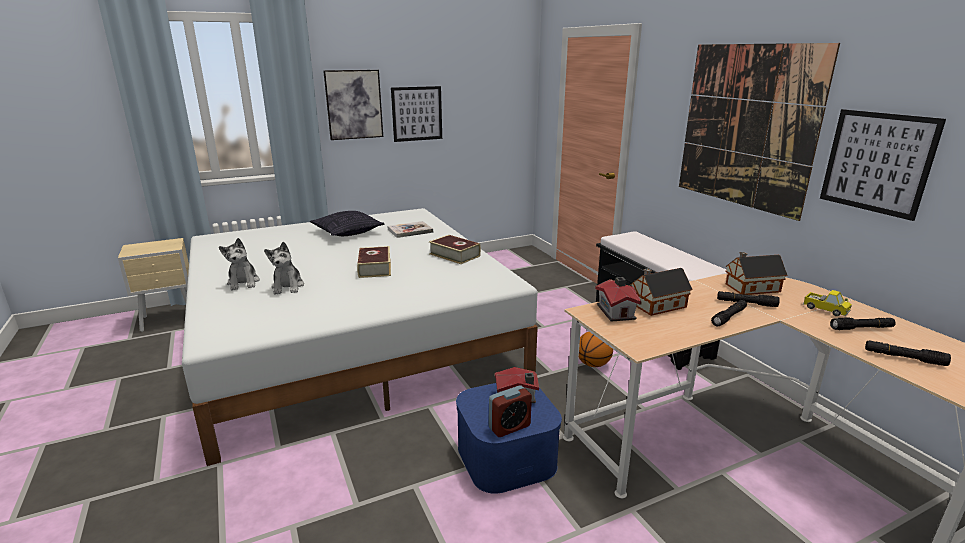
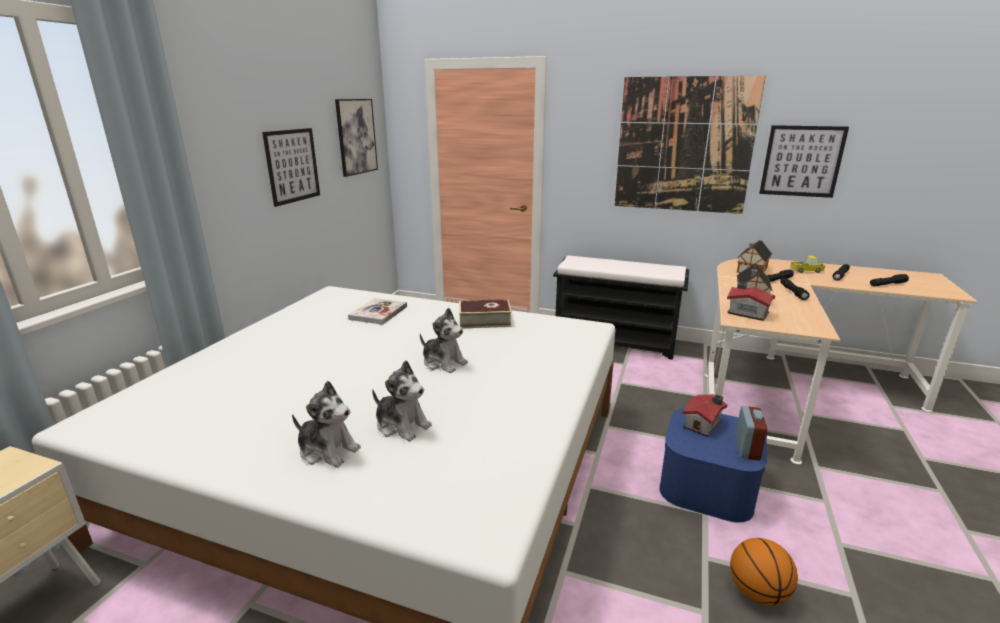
camera: 45 degrees left, 0 degrees up
pillow [310,211,385,236] -> none
picture [323,70,383,140] -> picture moved to [335,99,378,177]
book [357,246,391,278] -> plush toy [420,308,468,373]
basketball [579,332,613,367] -> basketball moved to [730,538,798,605]

